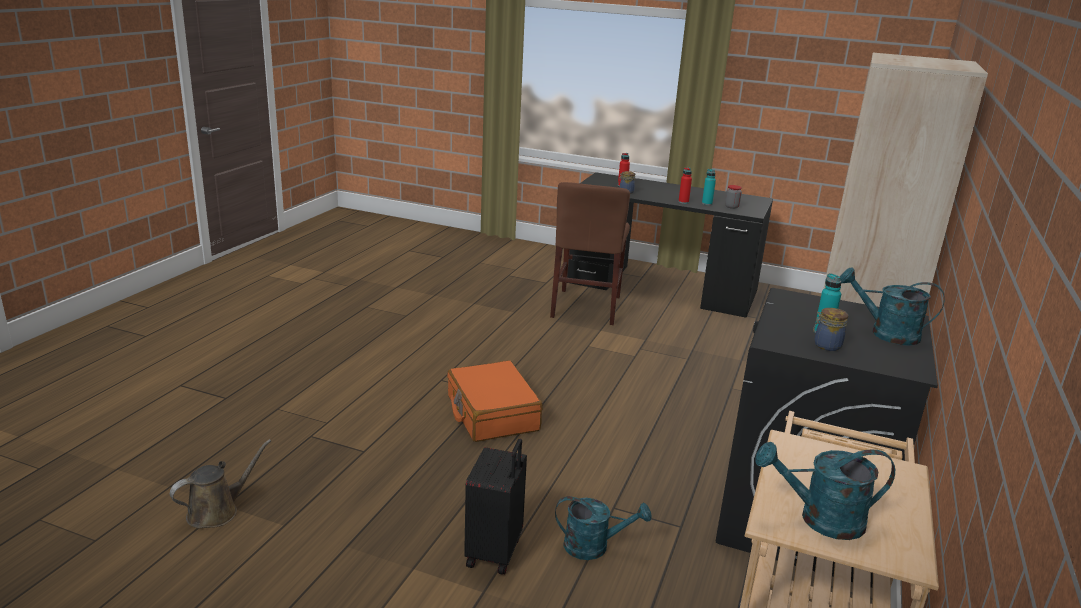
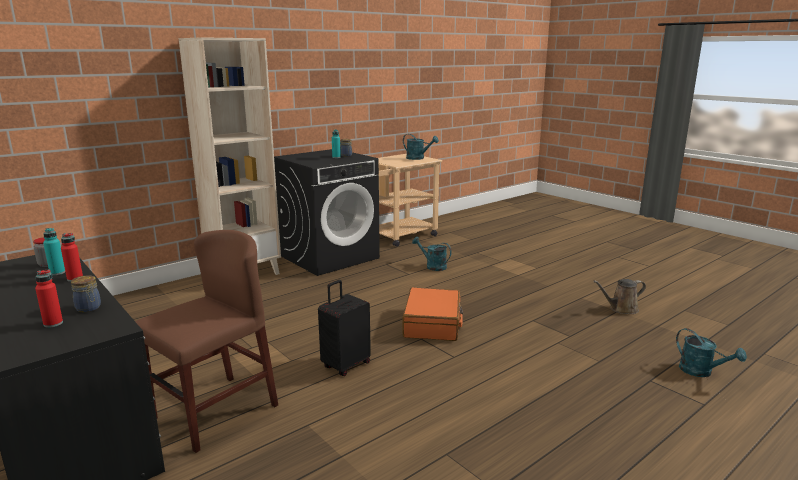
camera: 150 degrees left, 5 degrees down
black suitcase [464,439,527,575] -> black suitcase moved to [318,280,371,376]
turquoise watering can [840,267,945,346] -> turquoise watering can moved to [676,328,747,377]

